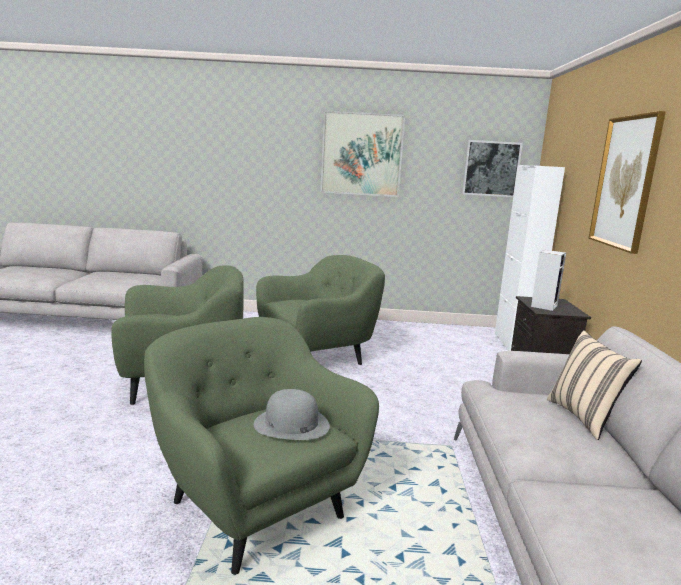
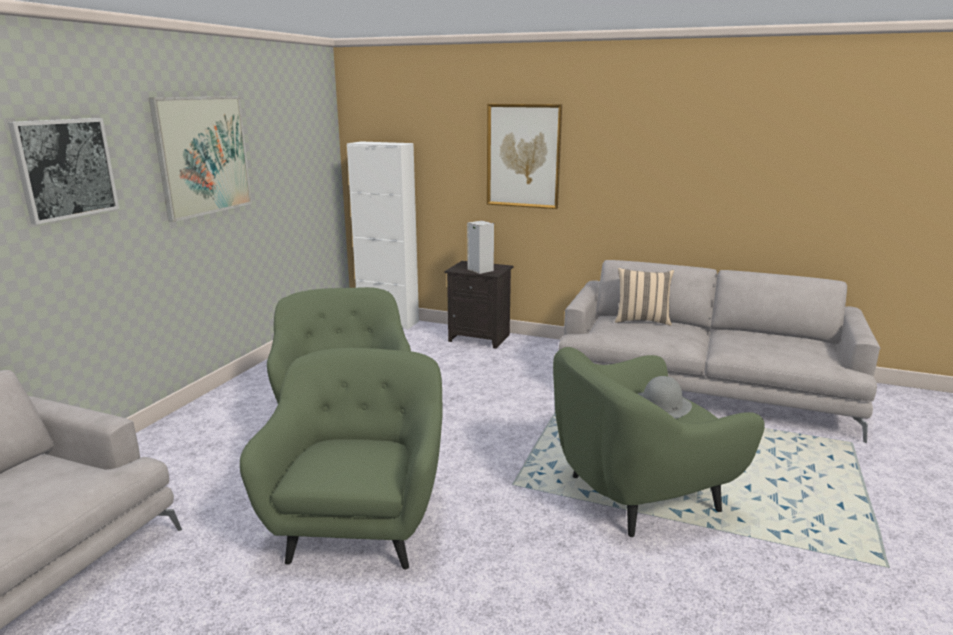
camera: 70 degrees left, 5 degrees up
picture [462,140,523,197] -> picture moved to [8,118,119,225]

